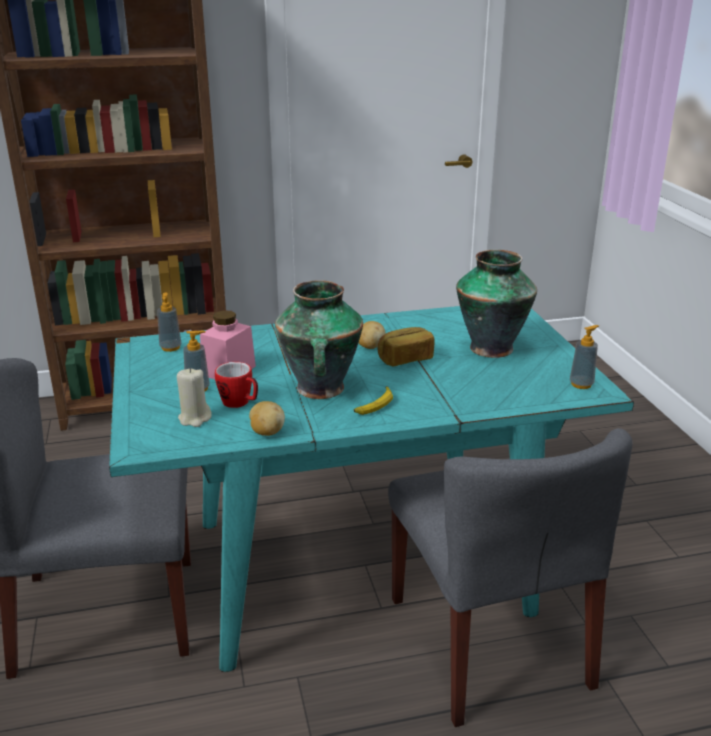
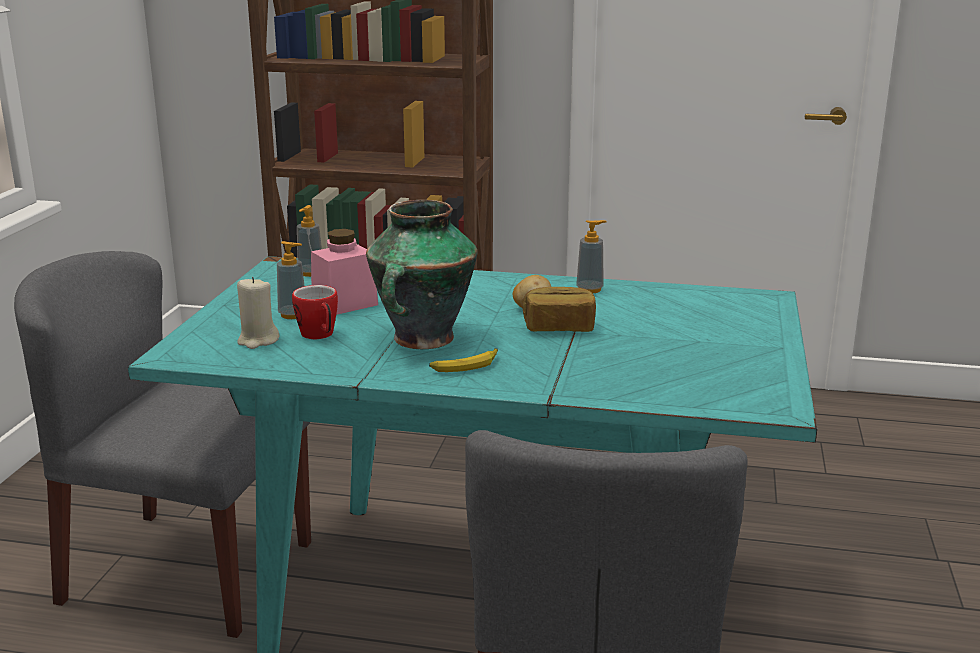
camera: 25 degrees right, 5 degrees down
potato [249,401,285,436] -> none
vase [456,250,537,358] -> none
soap dispenser [570,325,599,389] -> soap dispenser moved to [576,220,607,293]

